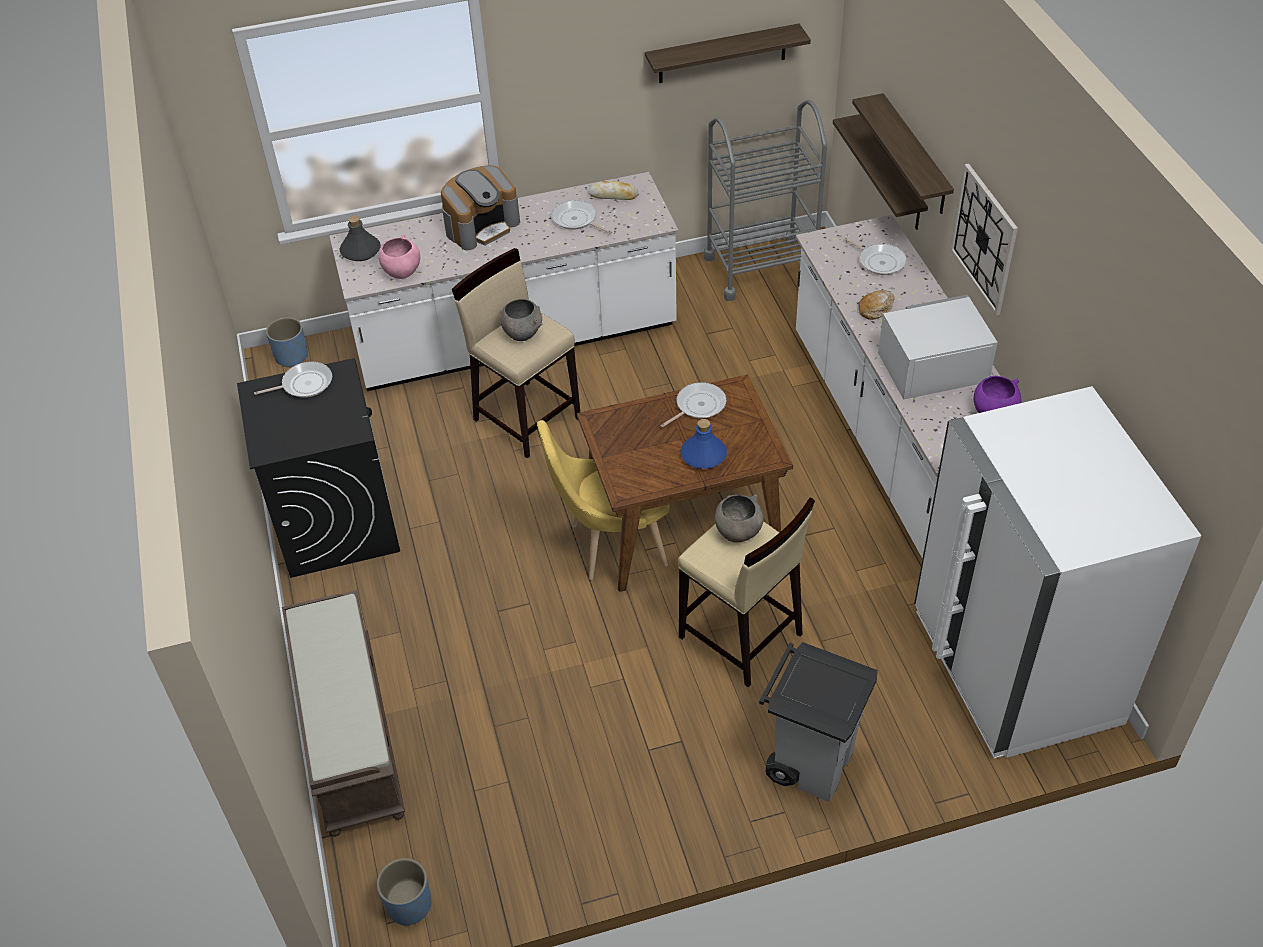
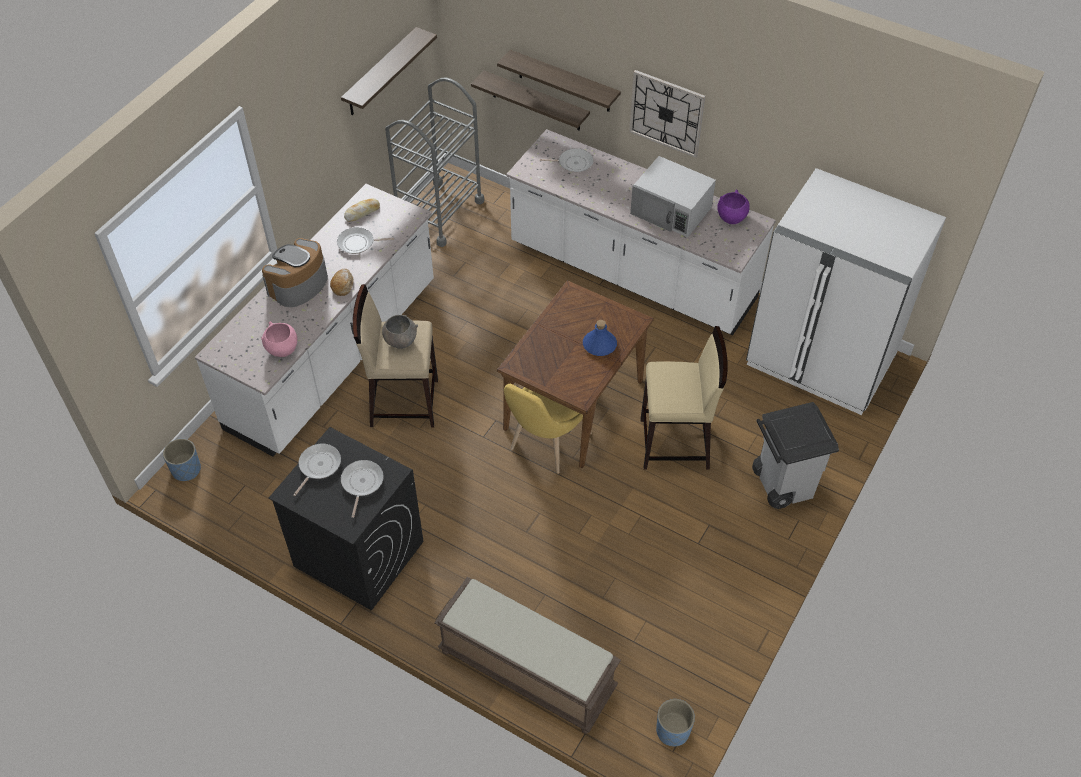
camera: 45 degrees left, 5 degrees up
grey bottle [339,216,381,261] -> none
coffee machine [441,165,520,250] -> coffee machine turned 150 degrees counterclockwise [262,238,328,307]
frying pan [661,382,726,428] -> frying pan moved to [341,460,384,518]
grey bowl [715,494,764,542] -> none
bread [859,290,894,320] -> bread moved to [330,269,354,296]
white microwave [878,294,998,400] -> white microwave turned 90 degrees counterclockwise [630,156,716,237]

